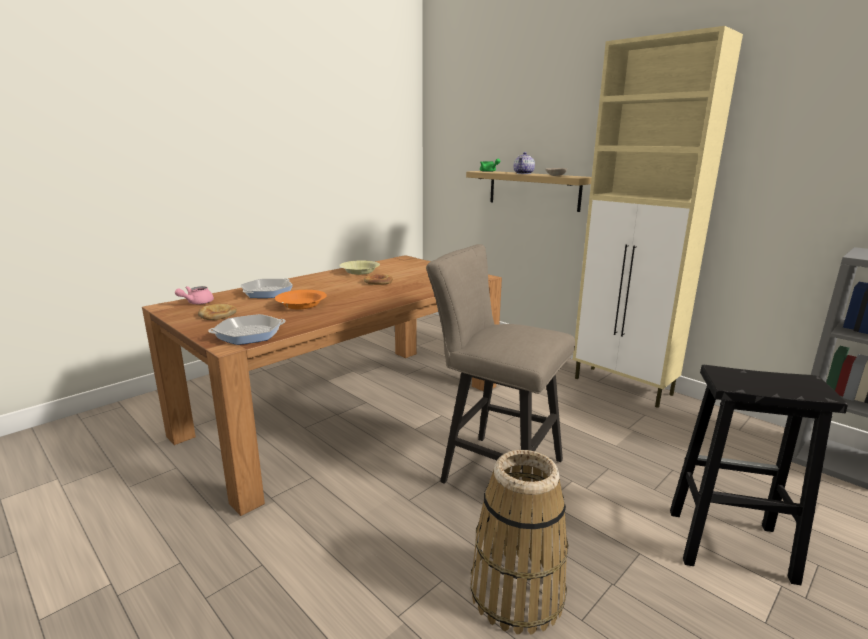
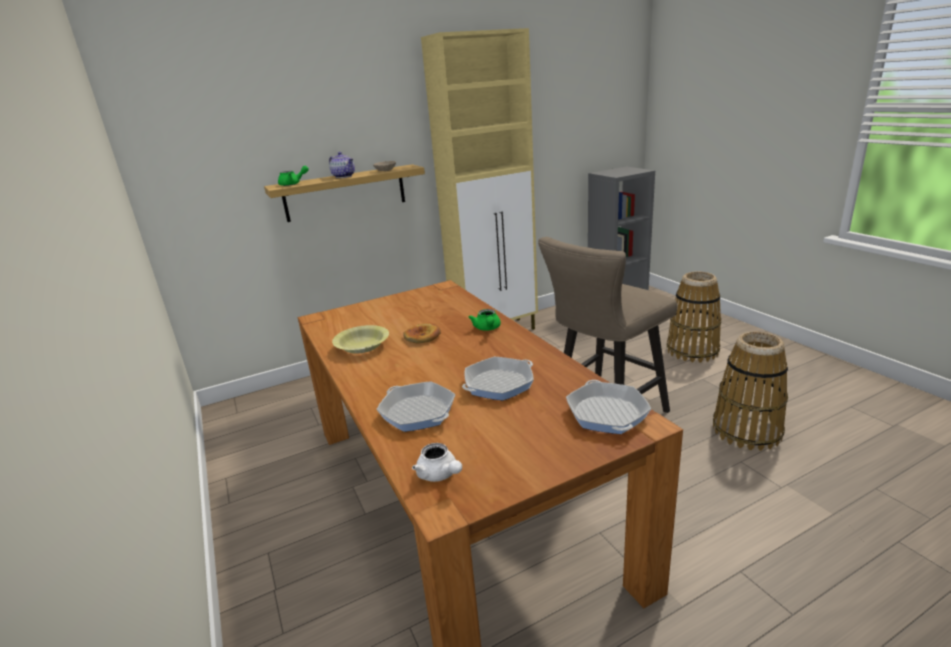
camera: 70 degrees left, 5 degrees up
pink teapot [175,286,214,304] -> white teapot [412,443,462,482]
bread [198,303,237,320] -> none
orange bowl [275,290,327,309] -> frying pan [462,357,534,400]
black stool [670,365,848,585] -> basket [667,272,721,363]
none -> green teapot [468,309,501,331]

